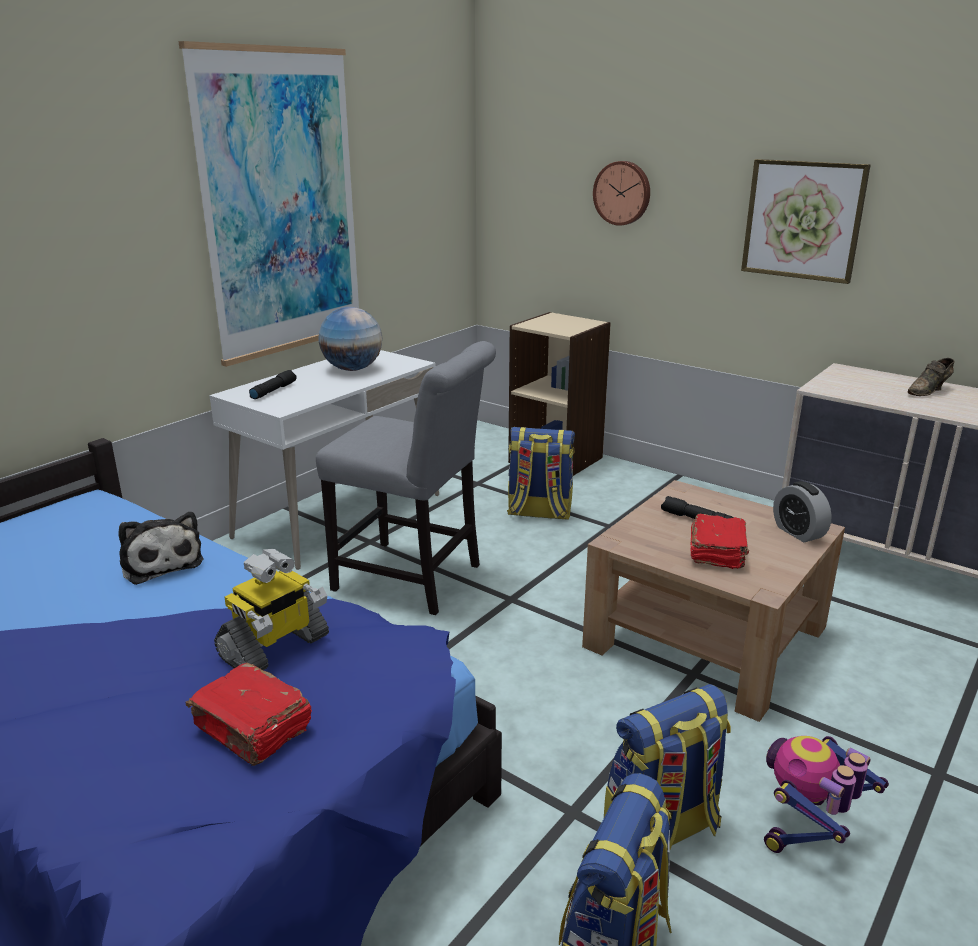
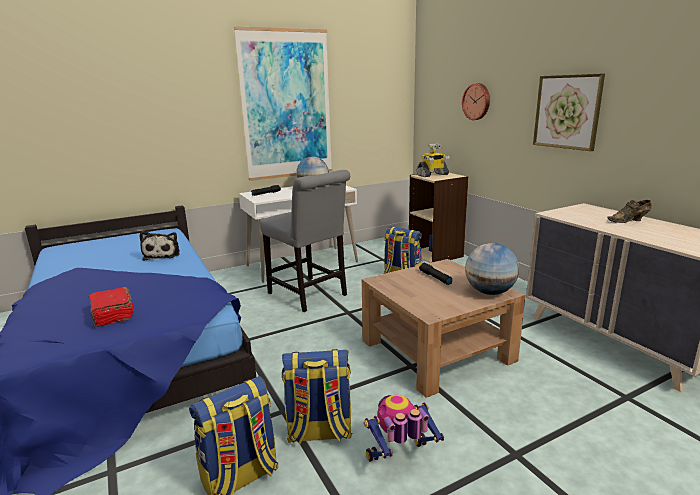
camera: 25 degrees right, 5 degrees down
toy robot [214,549,329,670] -> toy robot moved to [416,143,450,177]
red book [691,514,749,569] -> none
alarm clock [773,481,832,542] -> globe [465,243,519,295]

